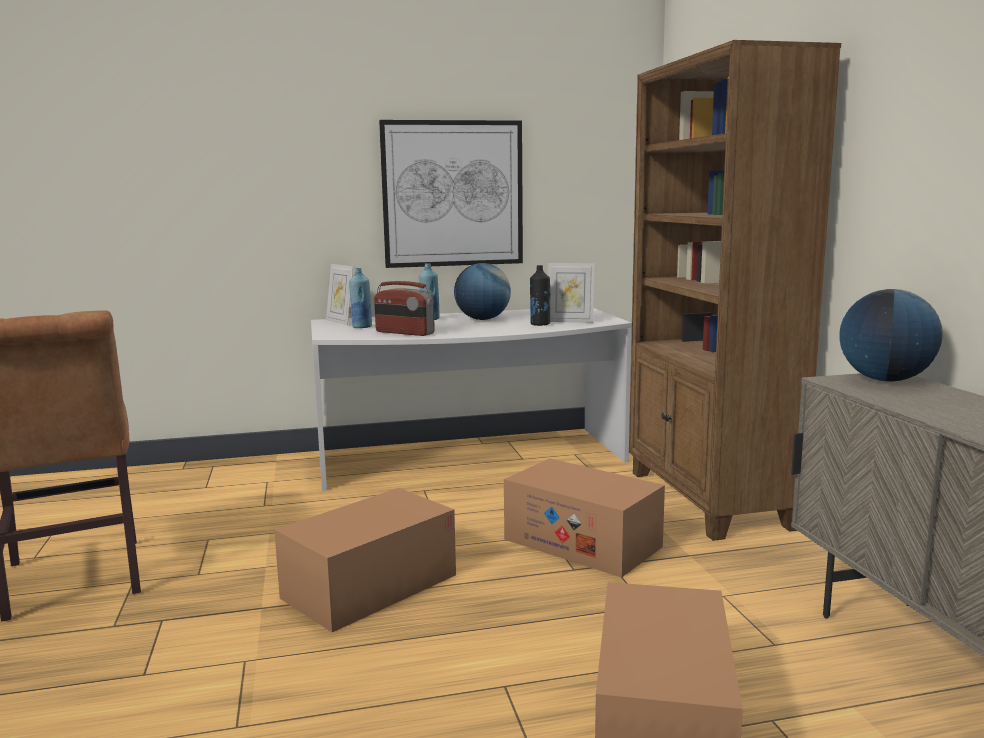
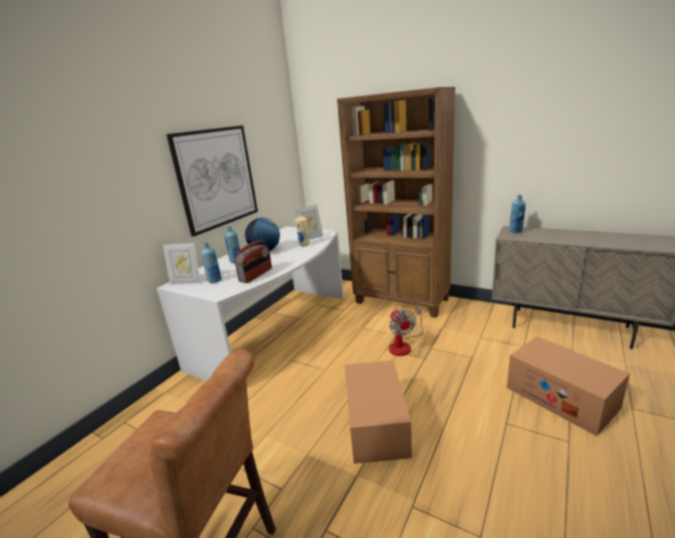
camera: 45 degrees left, 10 degrees up
radio [374,281,435,336] -> radio turned 45 degrees counterclockwise [235,240,272,283]
cardboard box [504,458,665,577] -> fan [389,307,423,356]
black bottle [530,265,551,326] -> beige bottle [295,212,310,246]
globe [839,289,942,381] -> blue bottle [509,195,526,233]

